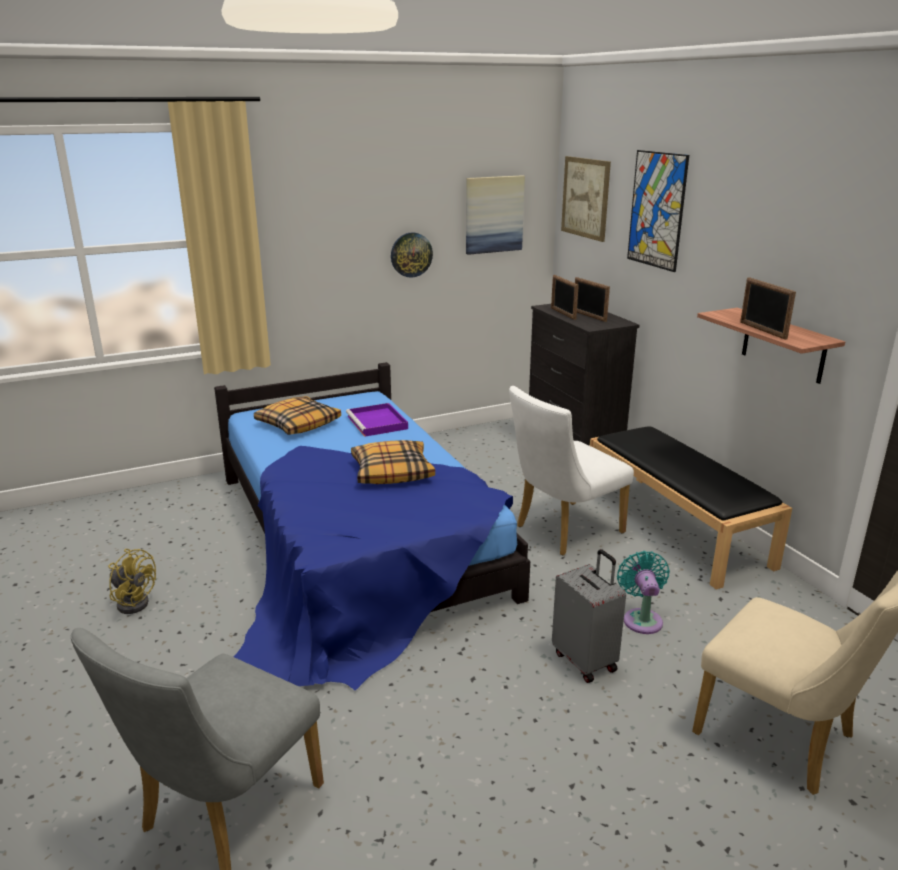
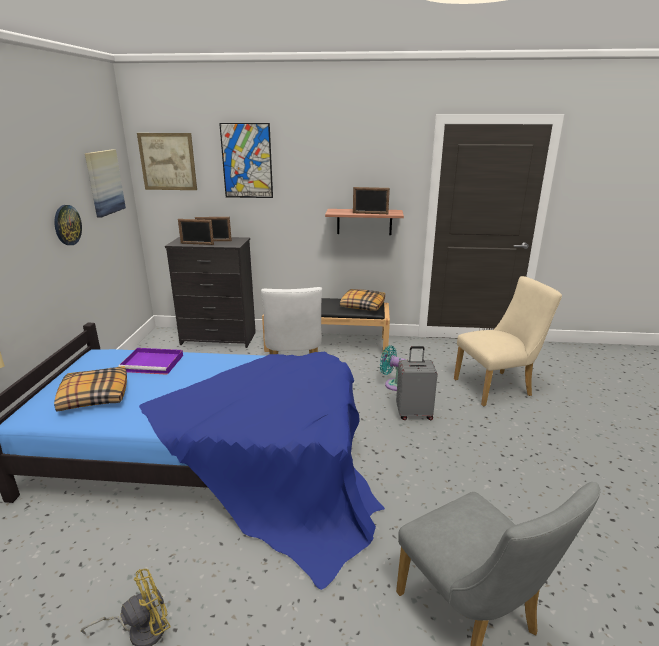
camera: 60 degrees left, 0 degrees up
pillow [351,440,435,484] -> pillow moved to [340,289,385,311]

